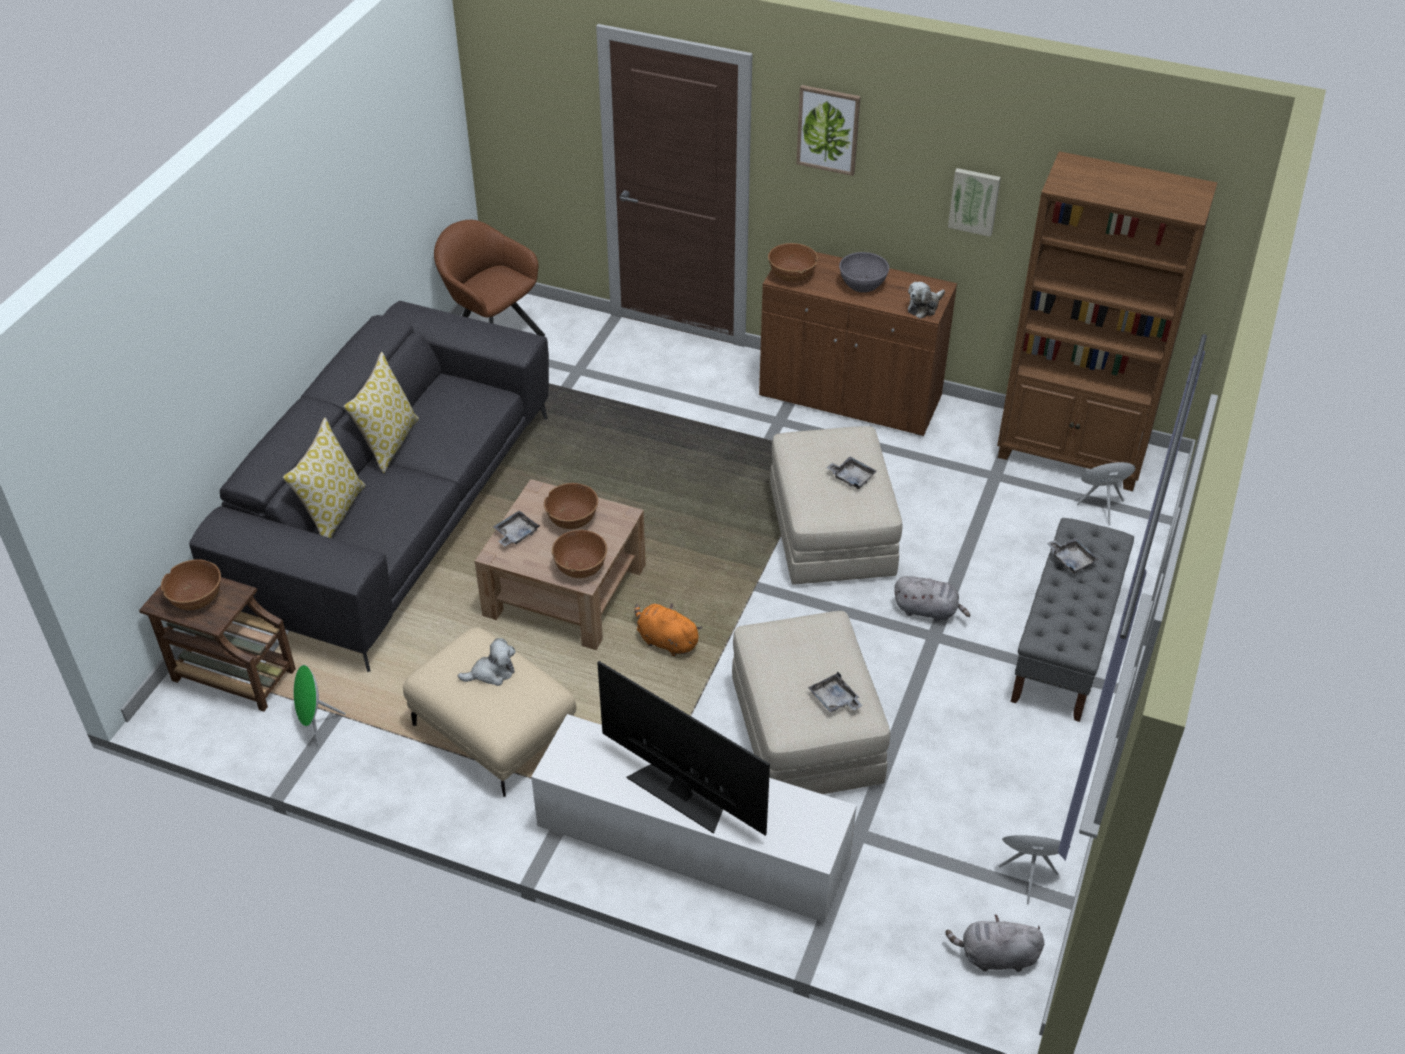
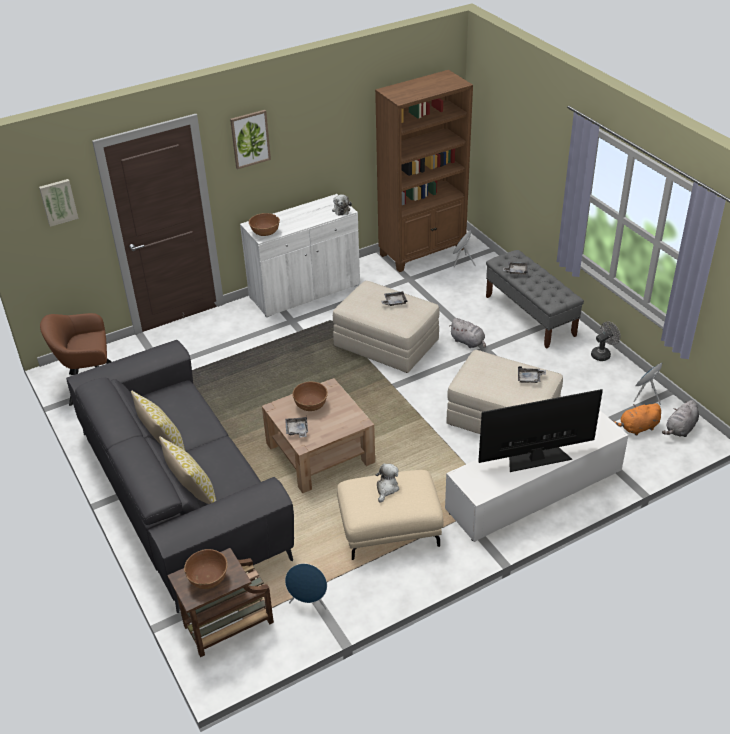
camera: 50 degrees left, 5 degrees down
green speaker [294,665,346,747] -> blue speaker [285,563,327,609]
brown bowl [552,530,607,578] -> none
orange plush toy [635,603,702,657] -> orange plush toy moved to [613,403,661,435]
brown cabinet [759,252,957,436] -> white cabinet [240,194,360,317]
grey bowl [839,252,889,293] -> none
grey plush toy [894,576,970,621] -> grey plush toy turned 75 degrees clockwise [449,318,486,348]
picture [948,168,1001,237] -> picture moved to [39,179,79,227]
none -> grey fan [591,322,621,361]

